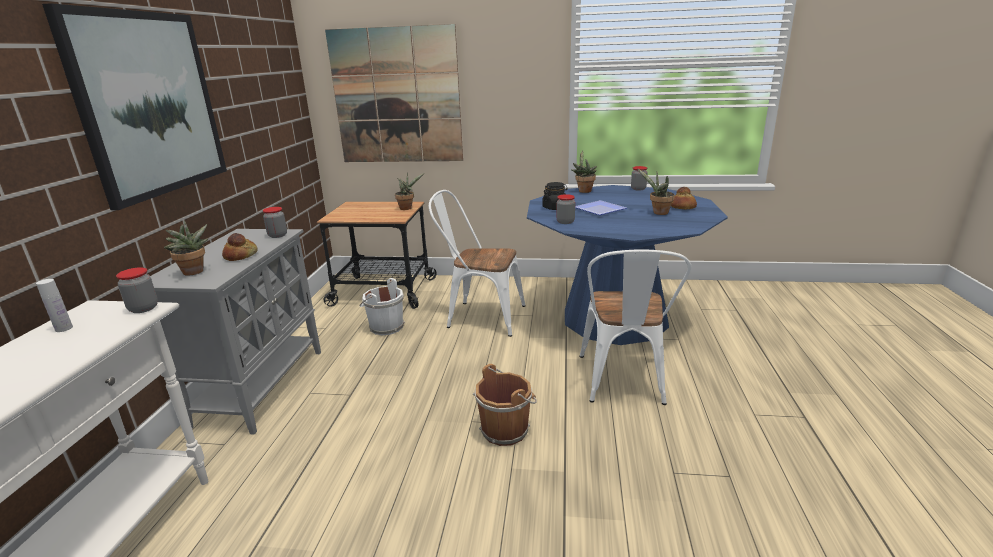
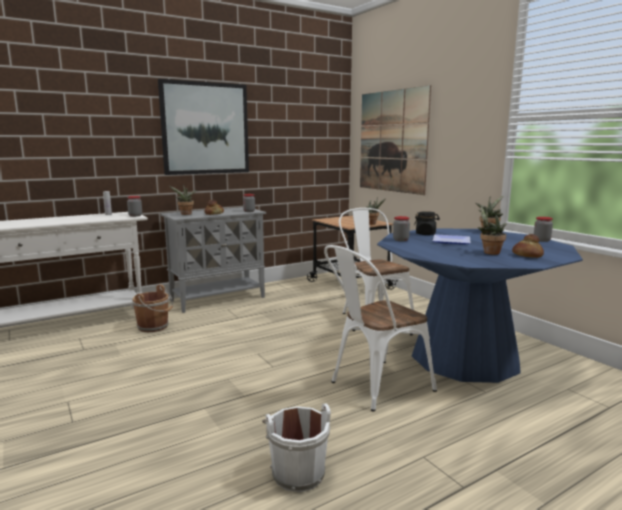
camera: 50 degrees right, 10 degrees down
white bucket [359,278,405,335] -> white bucket moved to [262,403,331,492]
brown bucket [473,364,537,446] -> brown bucket moved to [132,284,173,332]

